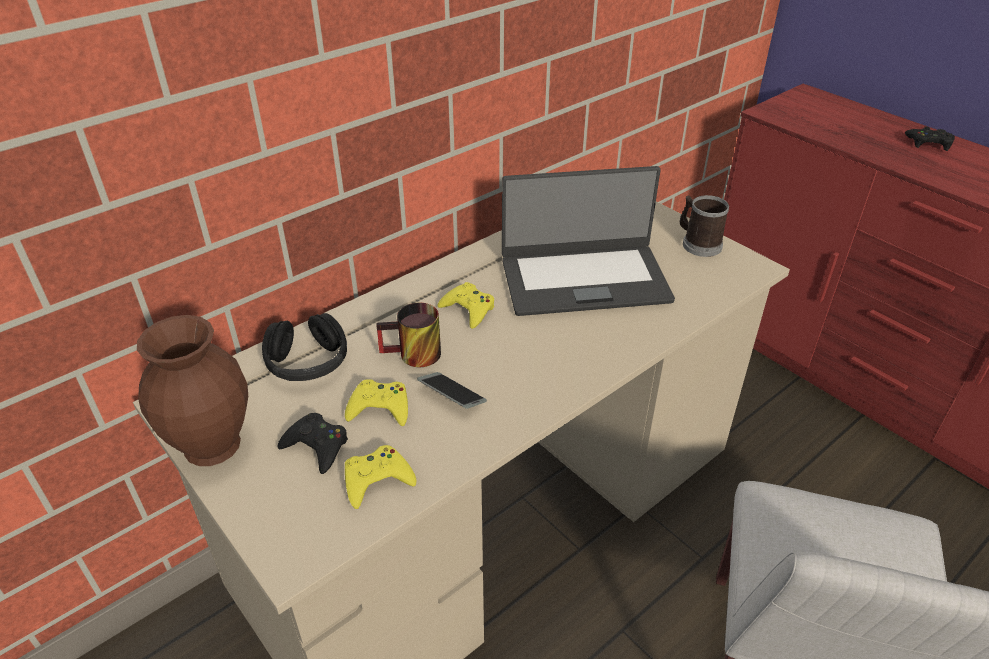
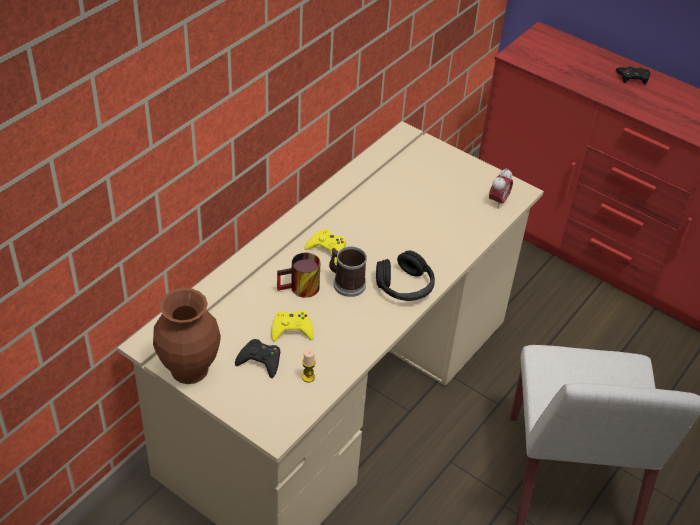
camera: 15 degrees left, 5 degrees up
black headphones [262,313,347,381] -> black headphones moved to [376,250,435,301]
yellow game controller [345,445,416,509] -> candle [302,348,316,383]
phone [417,372,487,409] -> none
laptop [502,166,675,316] -> none
mug [680,195,729,257] -> mug moved to [329,246,367,297]
none -> alarm clock [489,168,513,209]

